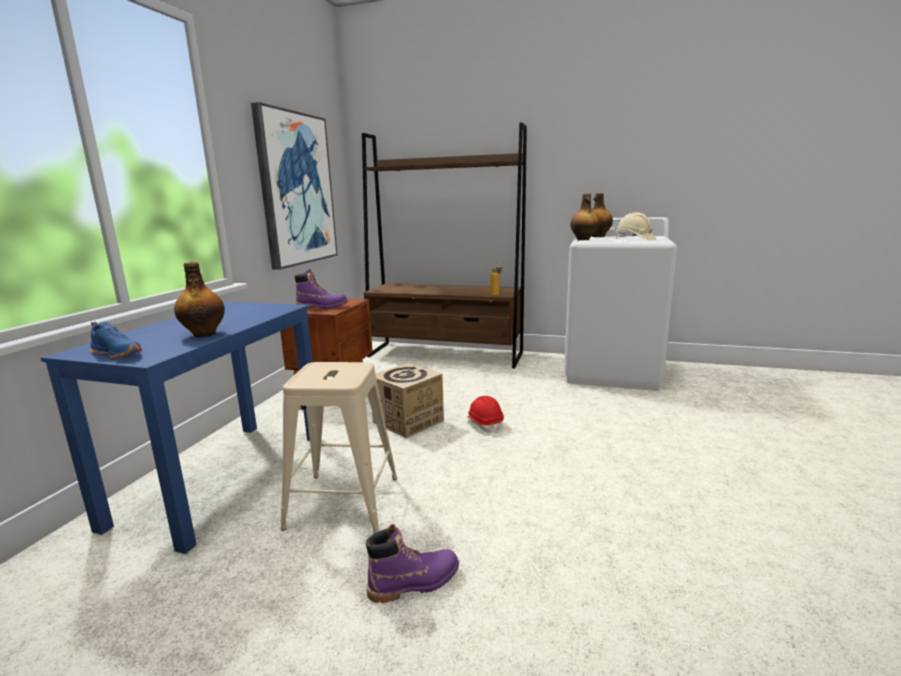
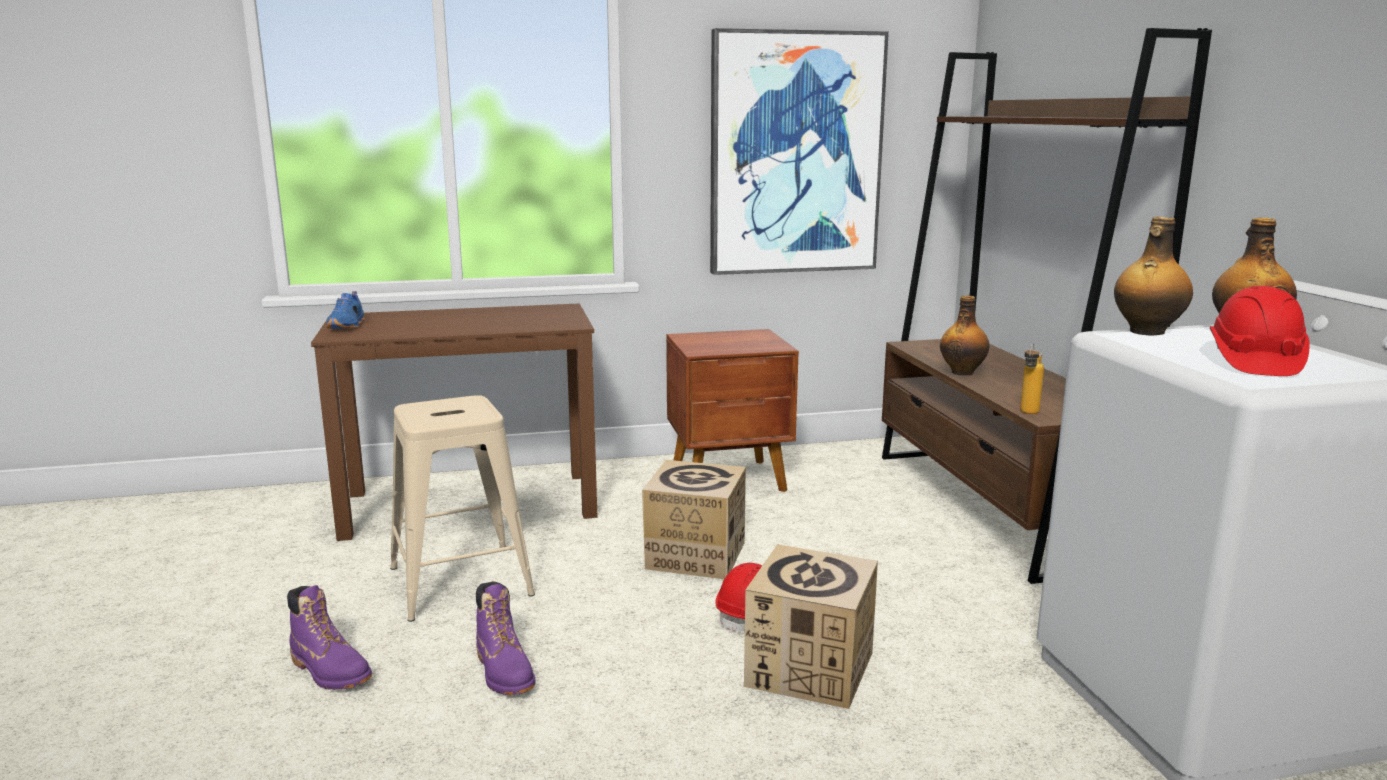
camera: 60 degrees right, 0 degrees up
blue desk [41,301,313,554] -> brown desk [311,303,597,541]
bottle [174,262,225,337] -> bottle moved to [940,295,990,376]
purple boot [294,269,348,309] -> purple boot moved to [476,581,536,695]
beige hard hat [616,212,656,240] -> red hard hat [1210,286,1310,376]
none -> cardboard box [744,544,878,709]

